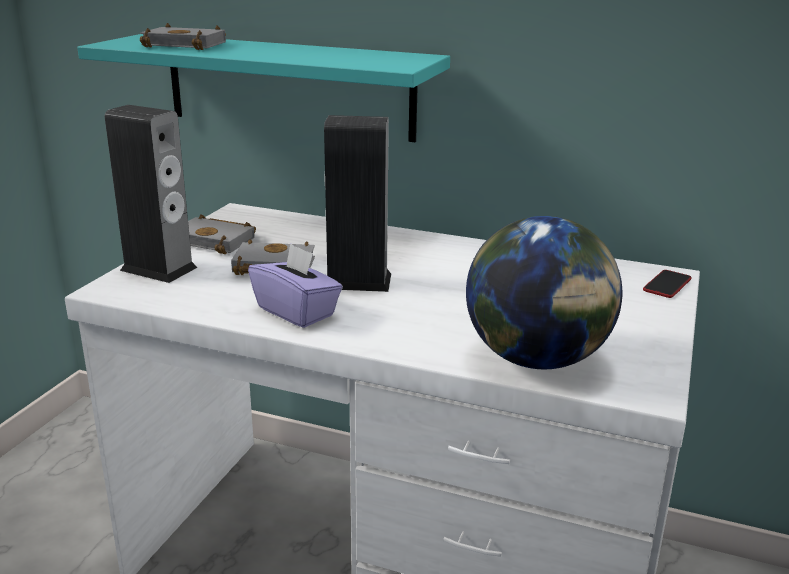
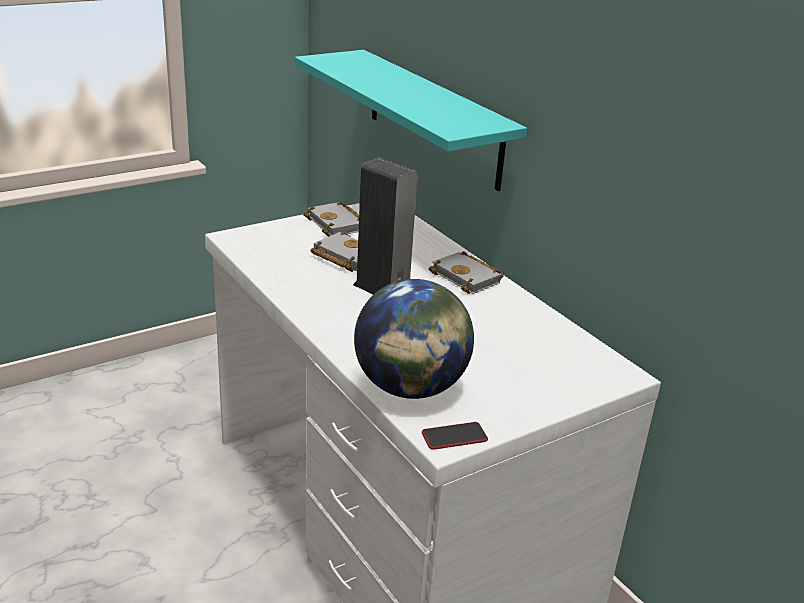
camera: 35 degrees right, 5 degrees up
speaker [105,105,197,283] -> none
grey book [140,23,226,50] -> grey book moved to [429,251,504,294]
purple tissue box [248,243,343,328] -> none
phone [643,270,692,298] -> phone moved to [422,422,488,450]

